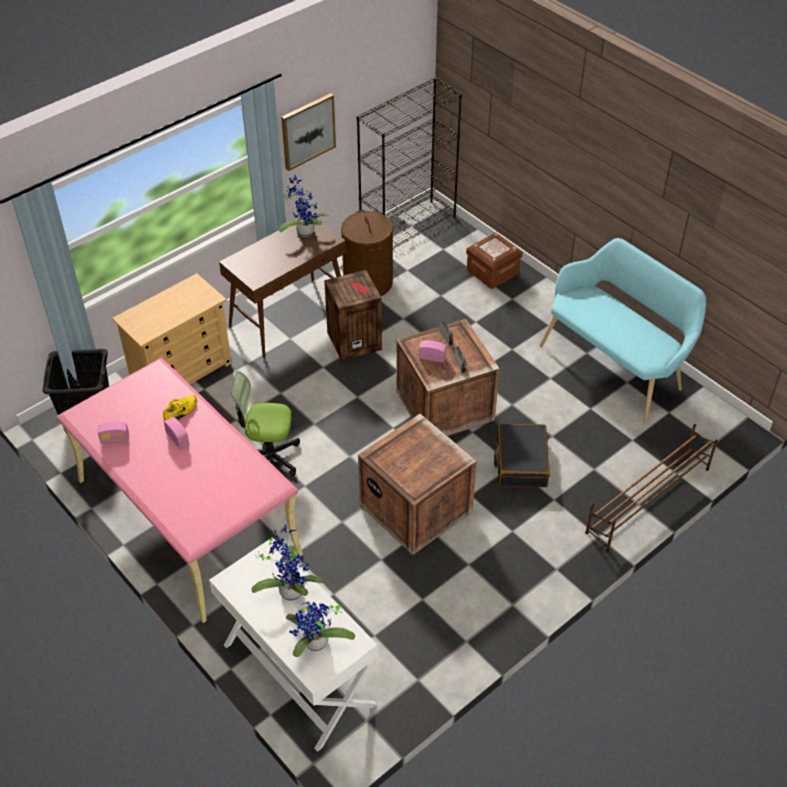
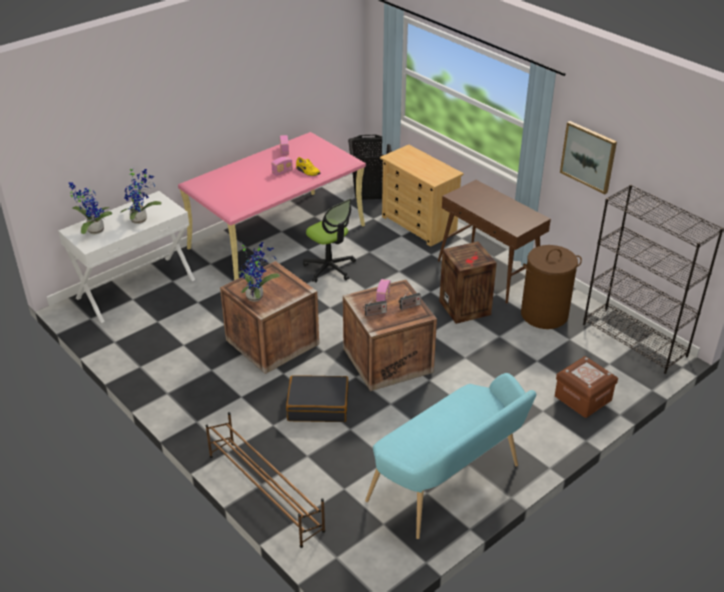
camera: 90 degrees right, 10 degrees down
office chair [232,371,300,477] -> office chair turned 135 degrees clockwise [303,199,356,283]
potted plant [279,174,329,237] -> potted plant moved to [238,242,280,302]

